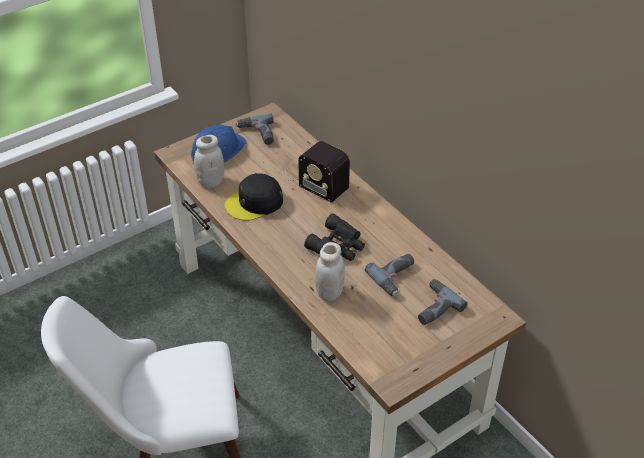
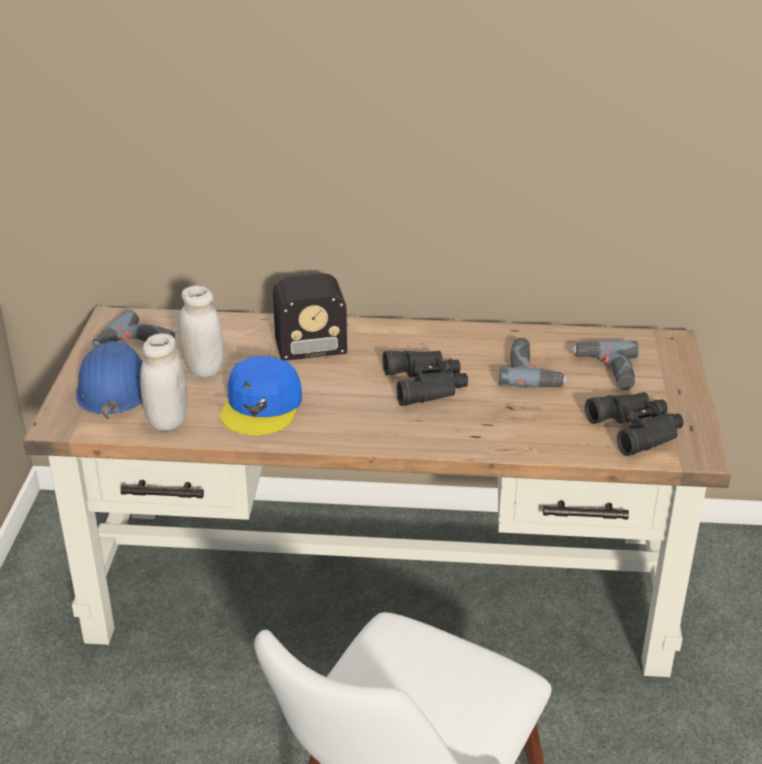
camera: 50 degrees left, 10 degrees down
black cap [225,173,283,221] -> blue cap [220,356,302,435]
white jar [315,242,345,301] -> white jar moved to [178,285,224,377]
none -> black binoculars [585,392,684,456]

